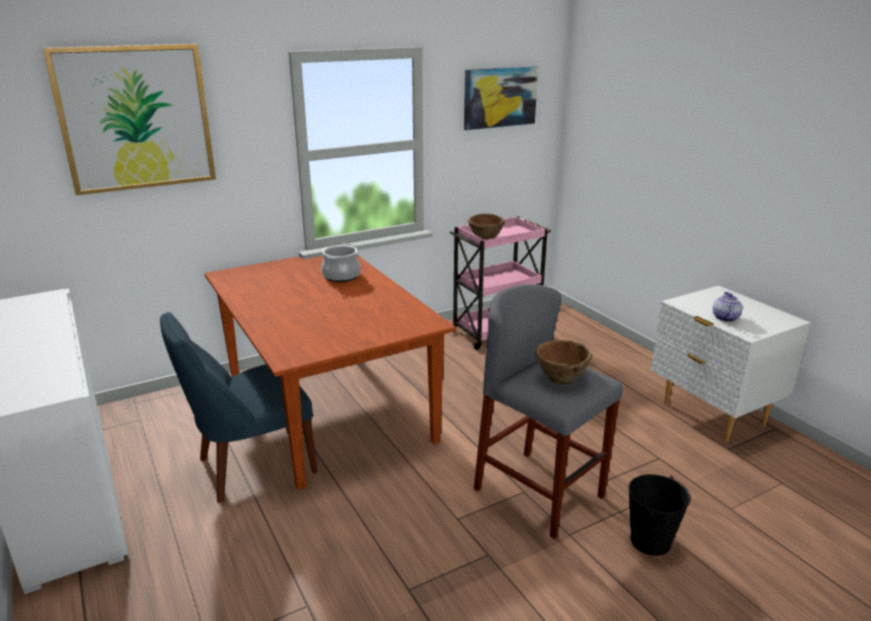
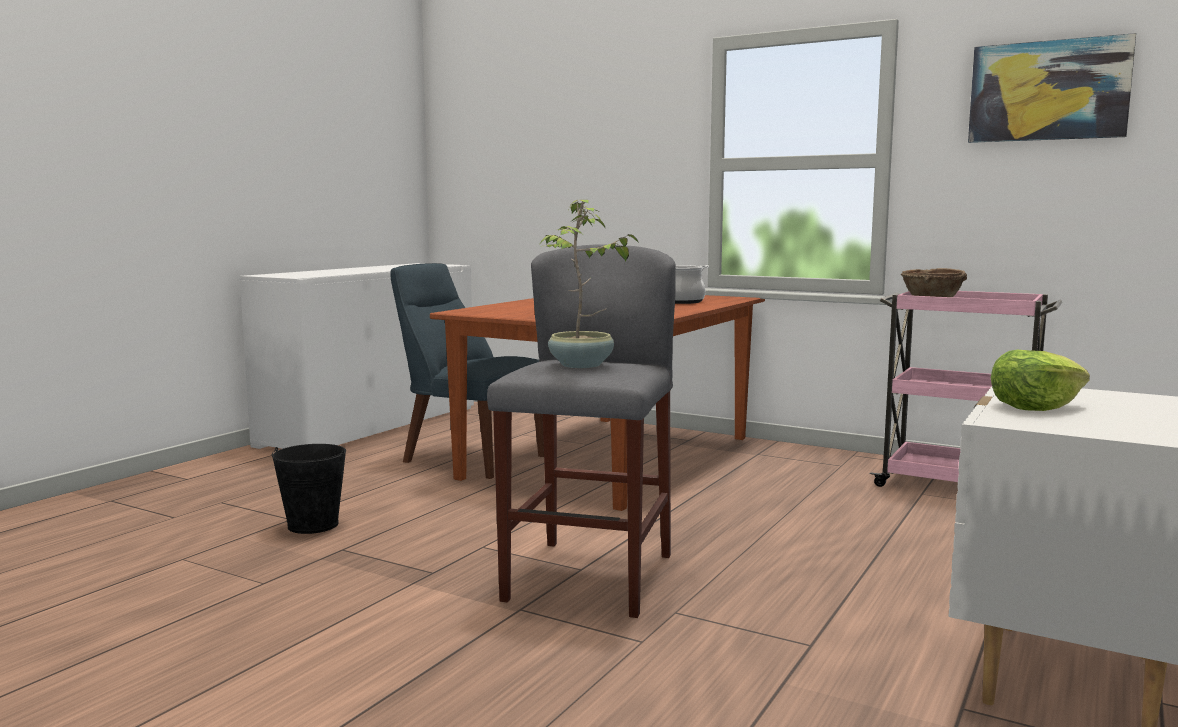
camera: 60 degrees right, 15 degrees down
picture [43,44,216,195] -> none
brown bowl [535,340,593,385] -> potted plant [540,200,639,368]
black bucket [628,474,691,556] -> black bucket moved to [272,444,346,534]
teapot [713,292,742,322] -> lettuce [991,350,1090,411]

